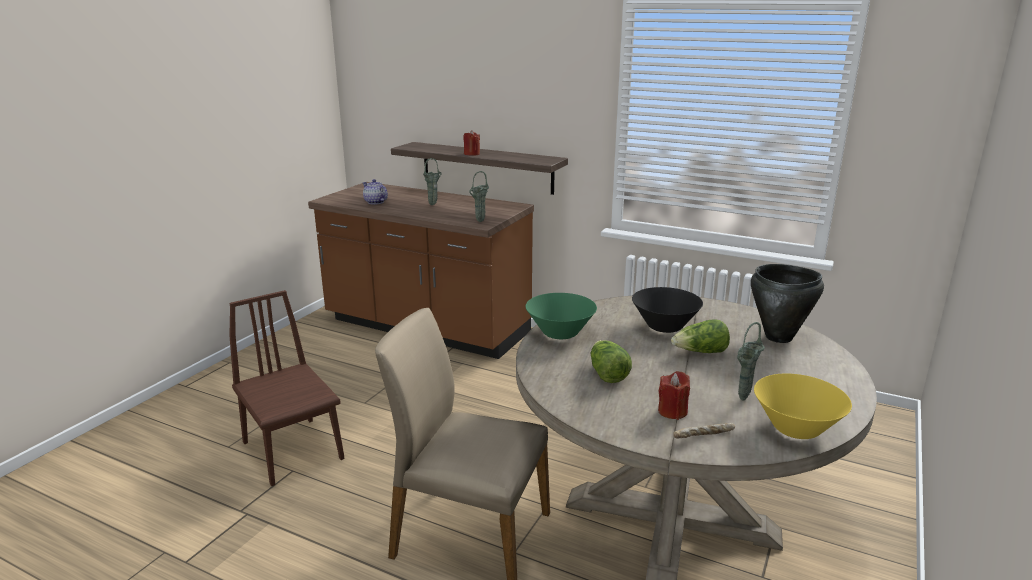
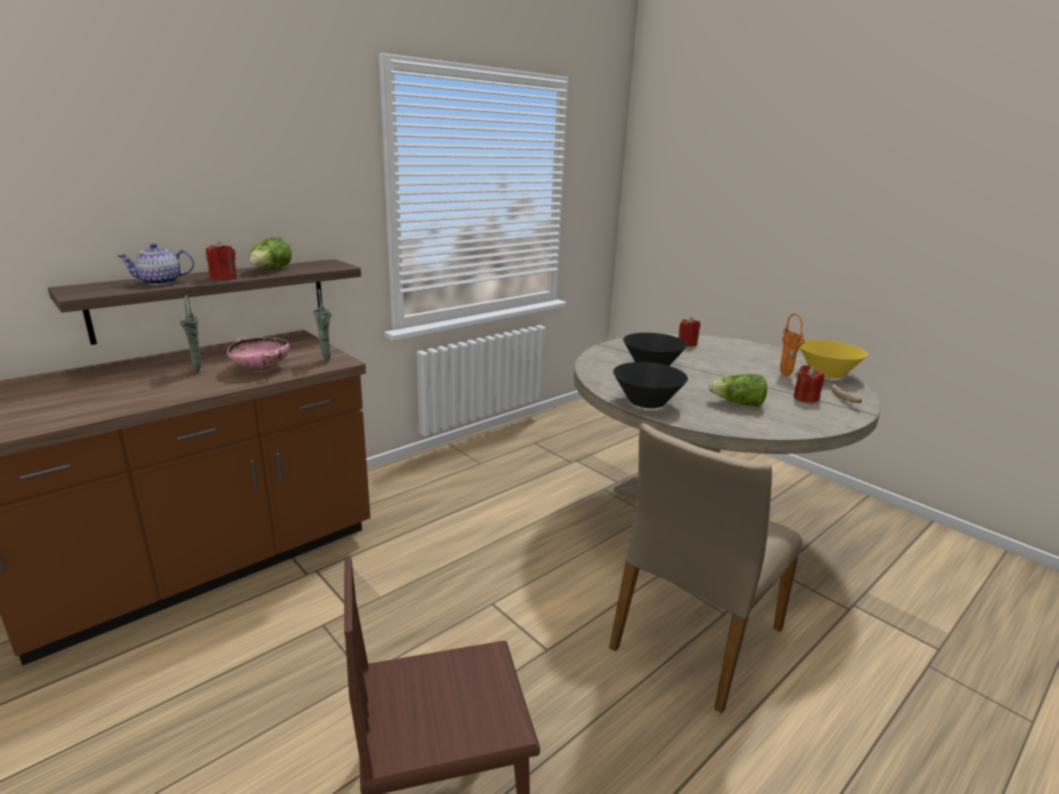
camera: 70 degrees left, 0 degrees up
teapot [363,179,388,205] -> teapot moved to [117,243,194,285]
green bowl [525,293,597,339] -> black bowl [613,362,688,408]
lettuce [671,320,730,353] -> lettuce moved to [249,237,292,269]
green vase [737,322,765,401] -> orange vase [780,313,805,376]
black cooking pot [751,264,824,343] -> red candle [678,317,701,347]
none -> pink bowl [227,337,290,371]

